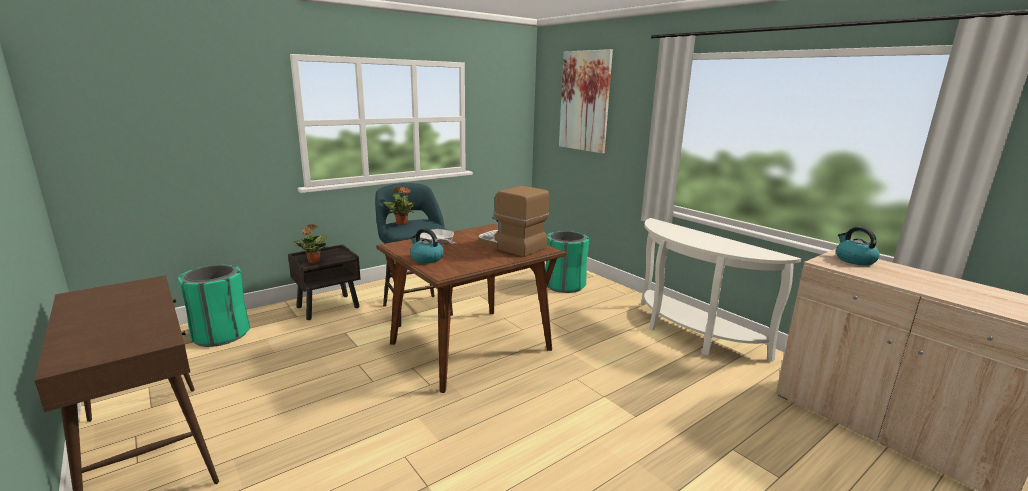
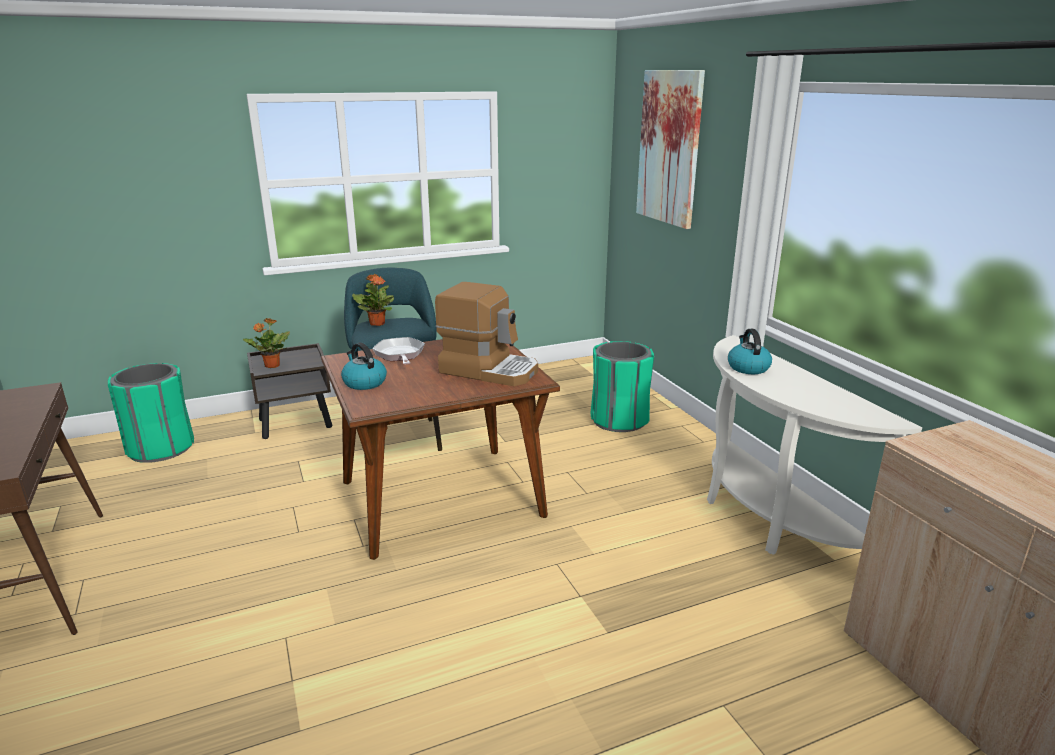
camera: 15 degrees right, 5 degrees up
coffee machine [478,186,549,257] -> coffee machine turned 150 degrees clockwise [435,282,538,386]
kettle [836,227,880,265] -> kettle moved to [728,329,772,374]

